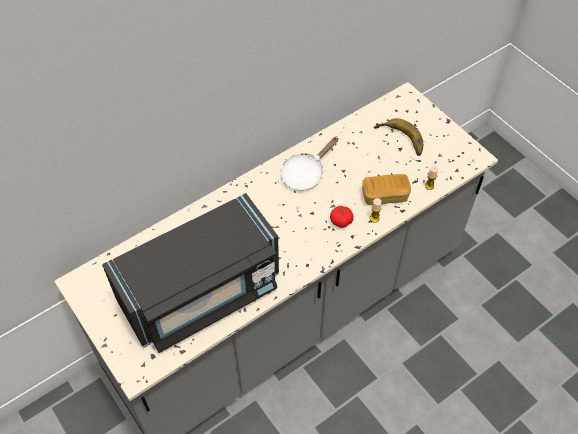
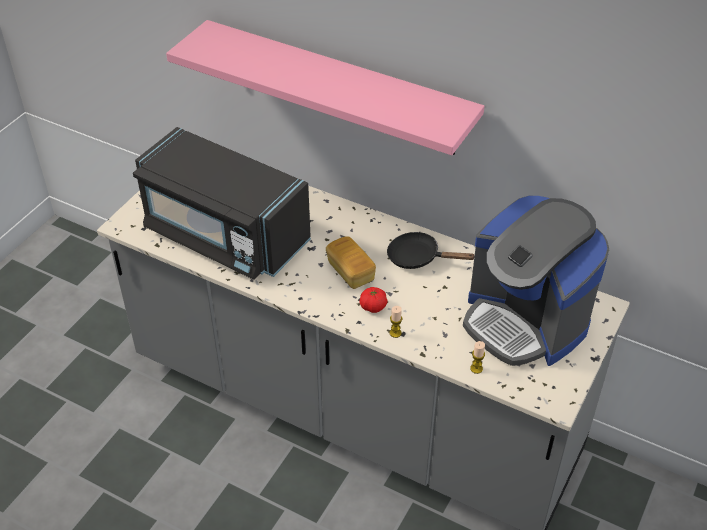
camera: 65 degrees right, 10 degrees down
white frying pan [280,137,339,191] -> black frying pan [387,232,475,269]
bread [362,174,411,205] -> bread moved to [326,236,376,289]
banana [373,118,423,156] -> coffee machine [463,196,609,366]
none -> pink shelf [166,20,485,155]

